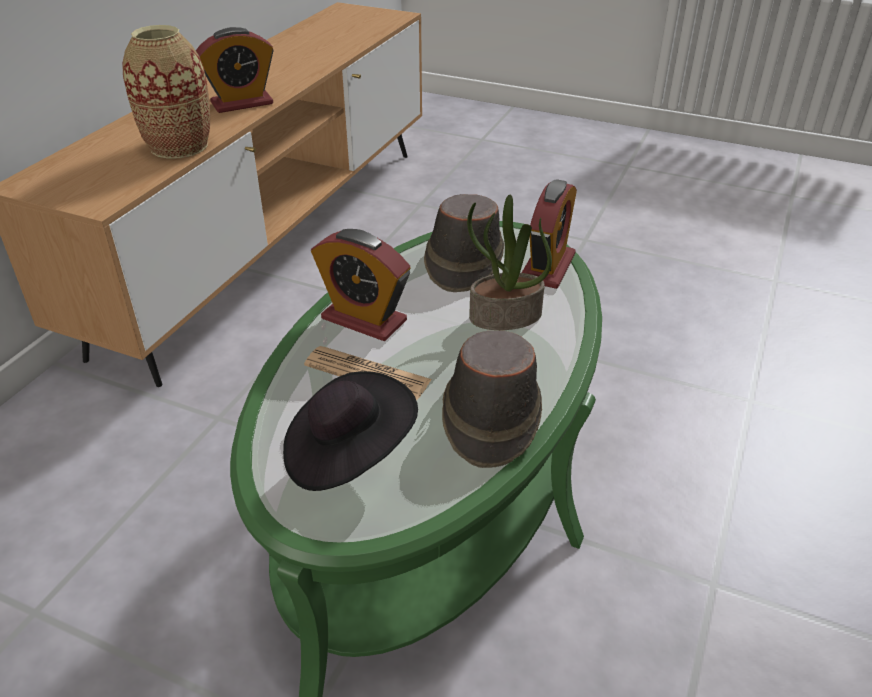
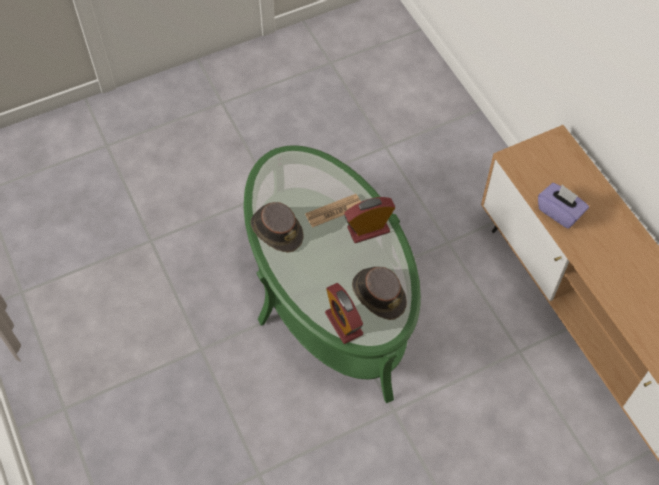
camera: 130 degrees right, 20 degrees up
vase [122,25,210,159] -> purple tissue box [538,183,589,229]
alarm clock [196,27,274,113] -> none
black hat [283,371,418,491] -> none
potted plant [467,195,552,330] -> none

